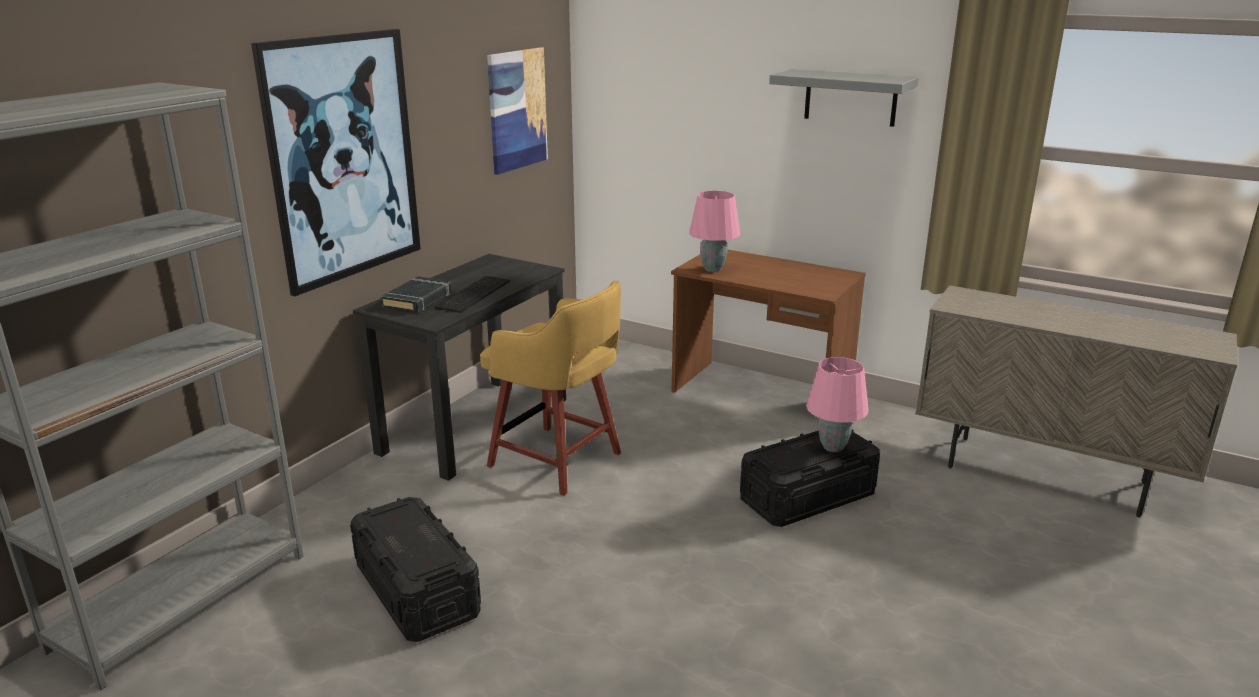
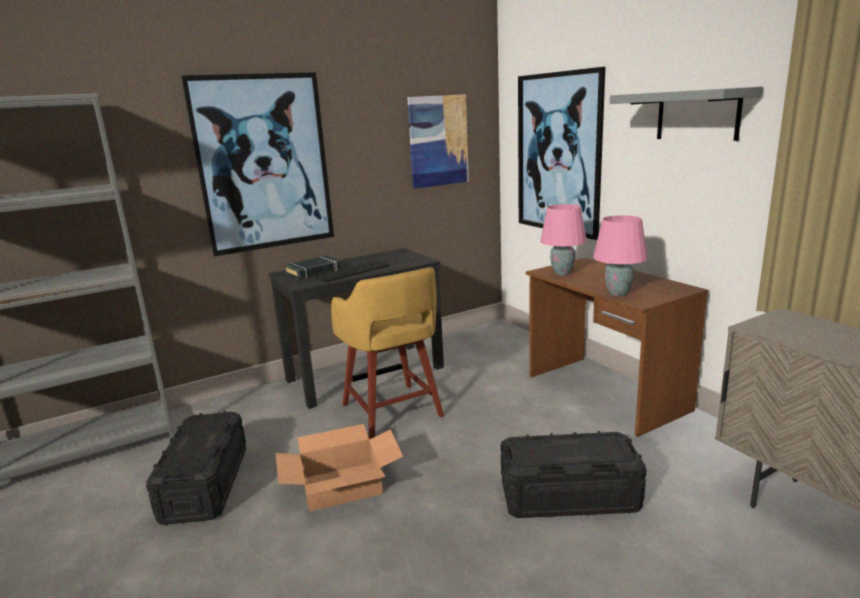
camera: 30 degrees right, 5 degrees down
pink table lamp [806,357,869,452] -> pink table lamp moved to [593,215,648,296]
none -> cardboard box [276,424,403,511]
none -> picture [518,67,606,240]

